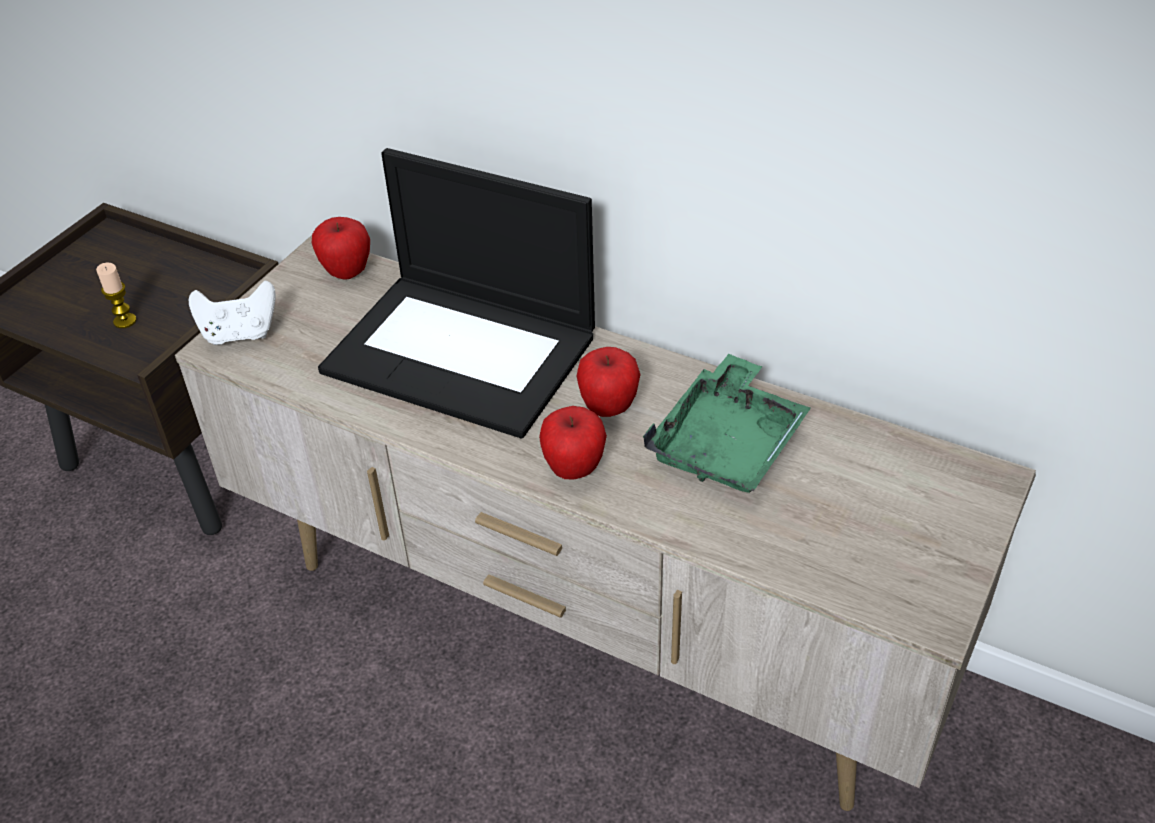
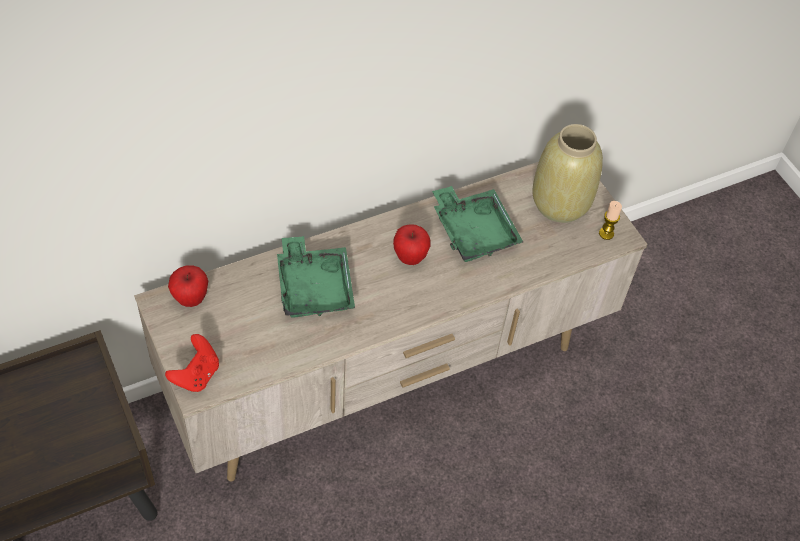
camera: 60 degrees left, 10 degrees up
candle [96,263,137,328] -> candle moved to [599,201,622,240]
white game controller [189,281,275,345] -> red game controller [165,334,219,392]
laptop [318,148,595,439] -> green tray [277,236,355,318]
apple [539,406,607,480] -> none
none -> beige vase [532,124,603,223]

